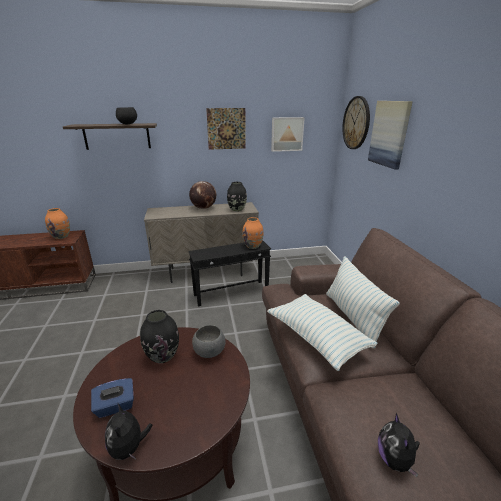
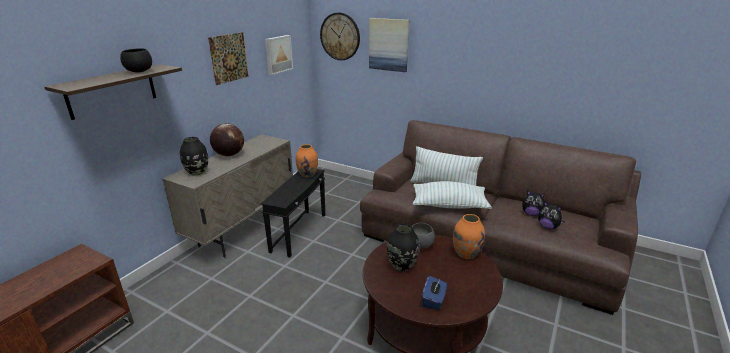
camera: 50 degrees left, 0 degrees up
orange vase [45,208,70,239] -> orange vase moved to [453,214,485,259]
plush toy [105,404,153,460] -> plush toy moved to [522,191,545,216]
black vase [227,182,247,211] -> black vase moved to [180,137,208,176]

